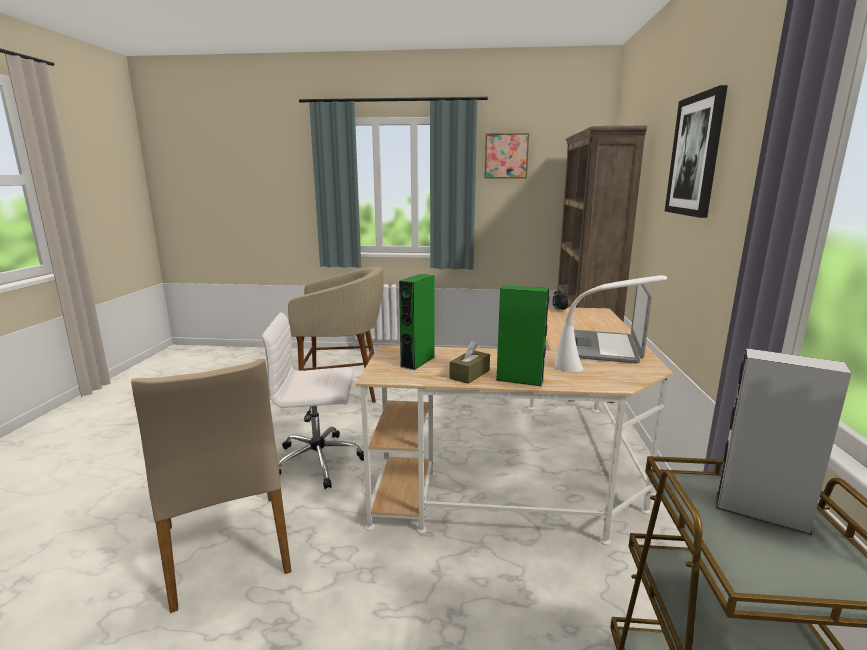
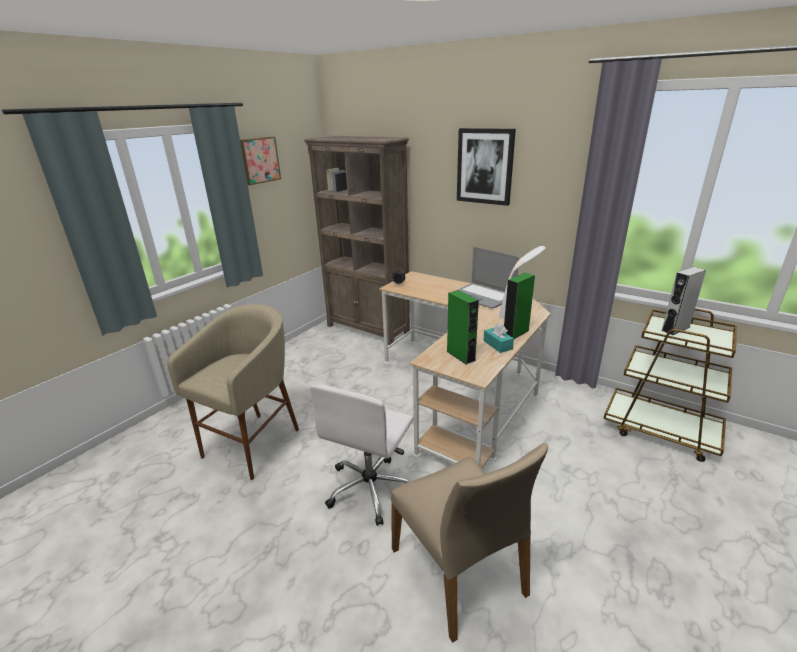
camera: 60 degrees left, 10 degrees up
beige chair [131,359,291,613] -> beige chair turned 60 degrees clockwise [391,443,548,643]
brown tissue box [450,341,490,384] -> turquoise tissue box [483,323,514,353]

